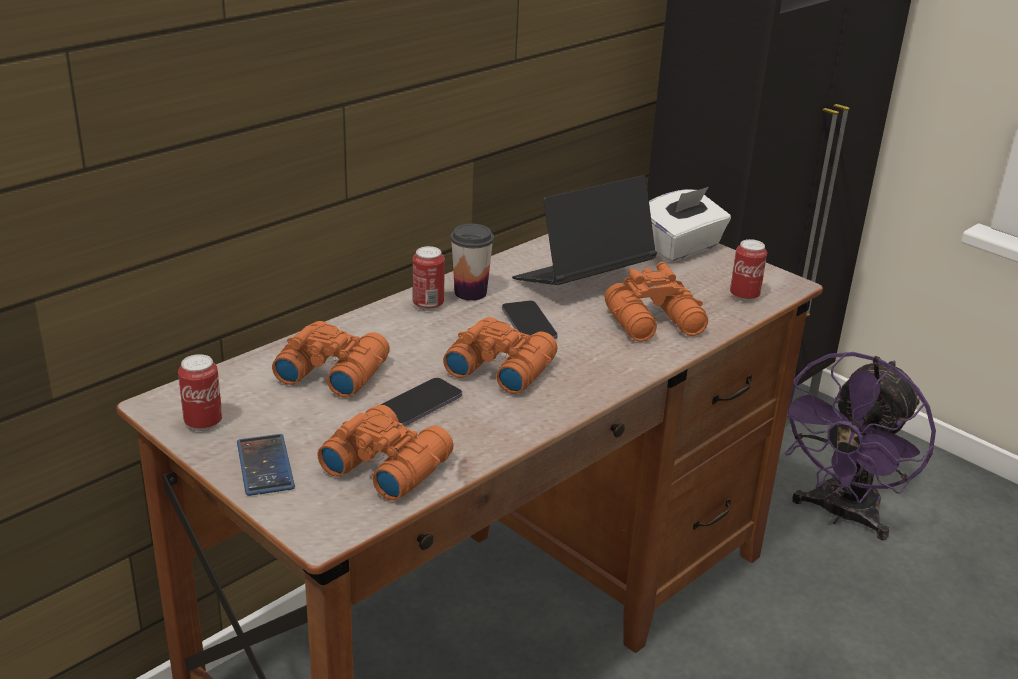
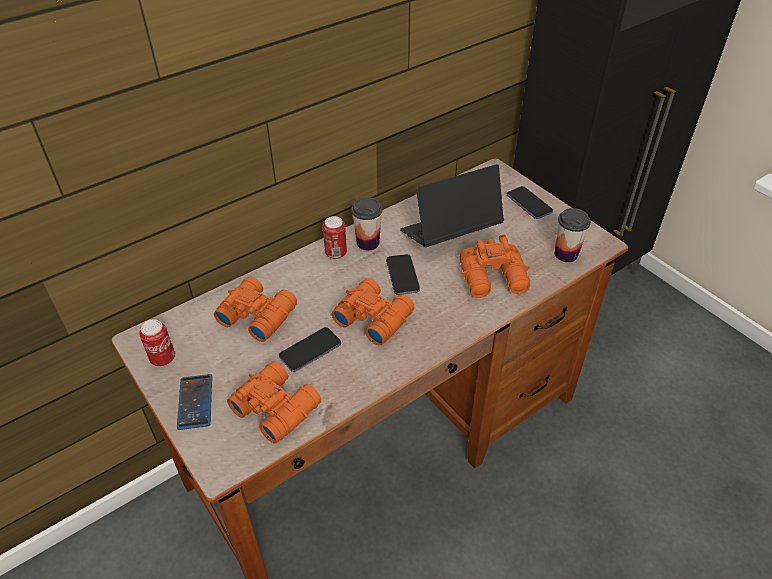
camera: 10 degrees right, 15 degrees up
white tissue box [649,187,731,262] -> phone [507,186,553,219]
can [730,239,767,302] -> cup [555,208,591,262]
purple fan [785,352,936,540] -> none

